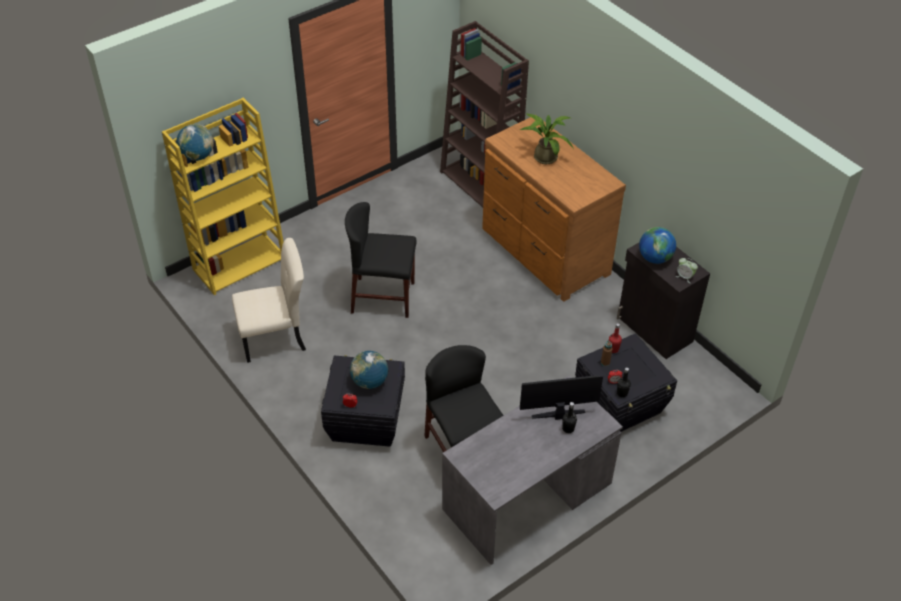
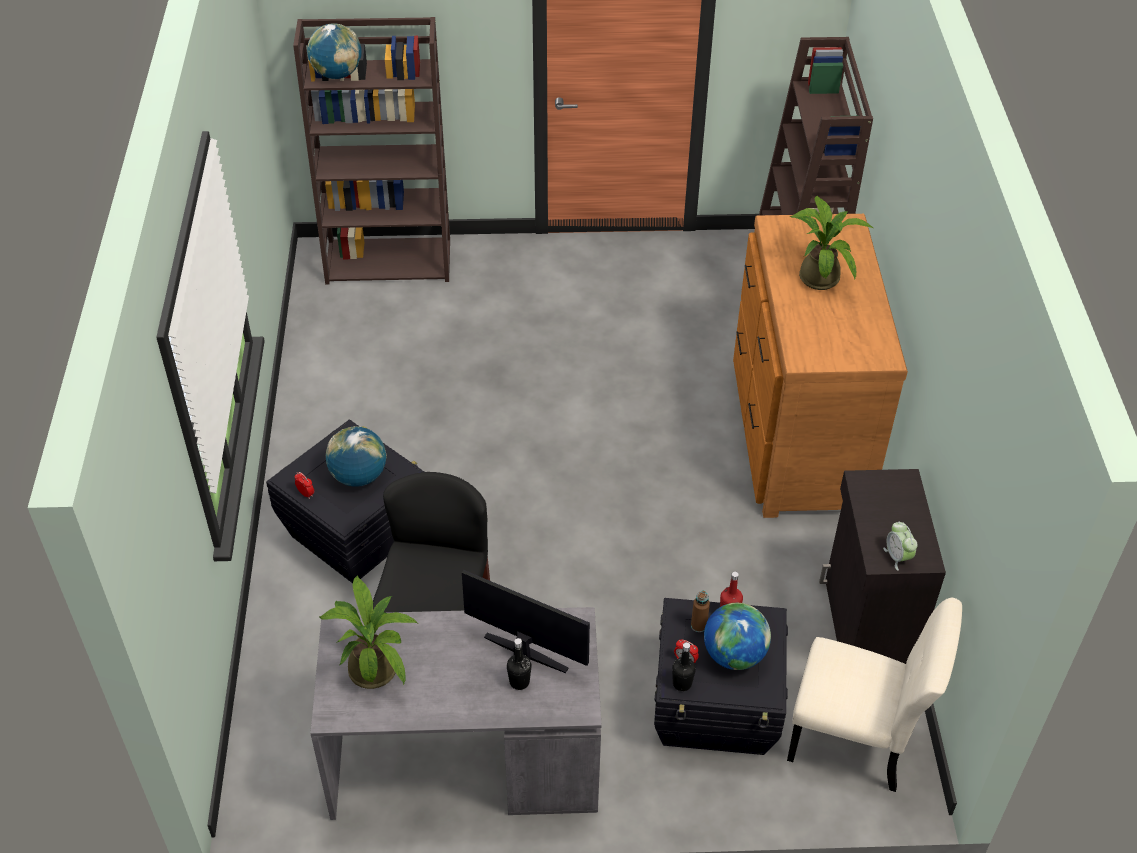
camera: 35 degrees right, 0 degrees up
yellow bookcase [162,98,284,295] -> brown bookcase [293,17,450,284]
beige chair [232,238,306,363] -> beige chair moved to [787,598,962,792]
black chair [345,202,417,318] -> none
globe [639,227,676,264] -> globe moved to [704,603,771,670]
none -> potted plant [319,575,417,689]

